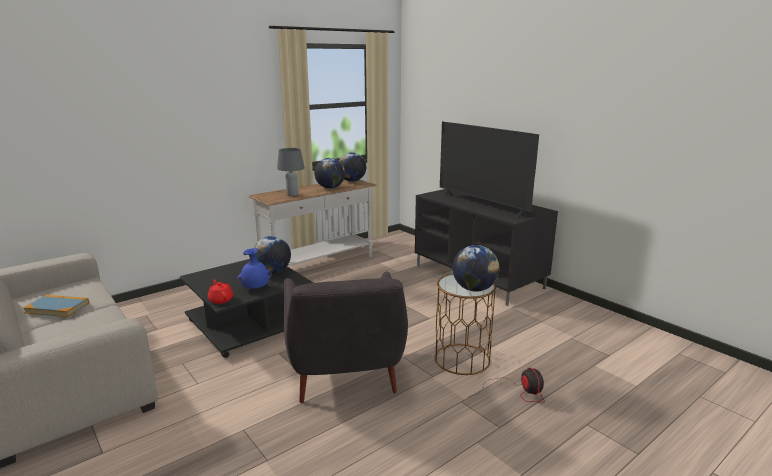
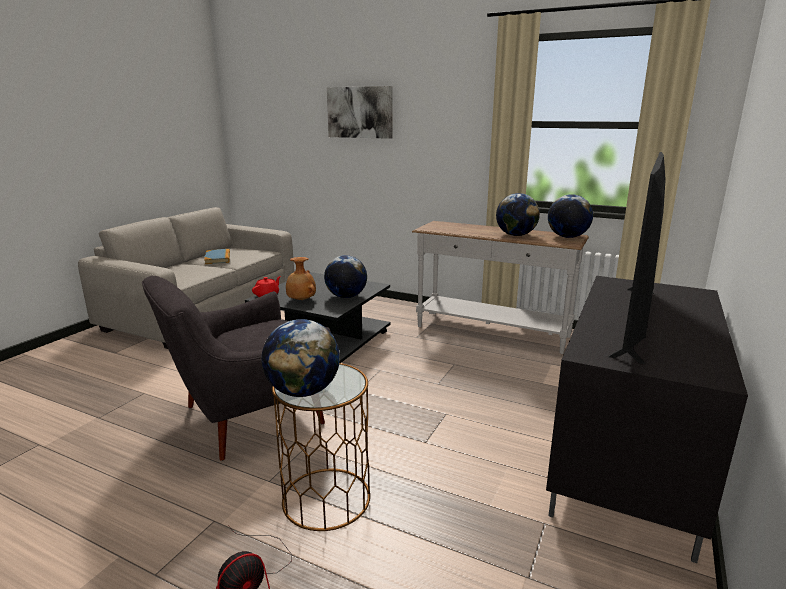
camera: 65 degrees right, 0 degrees up
blue vase [237,248,272,289] -> brown vase [286,257,316,300]
grey table lamp [277,148,305,196] -> none
none -> picture [327,86,393,139]

